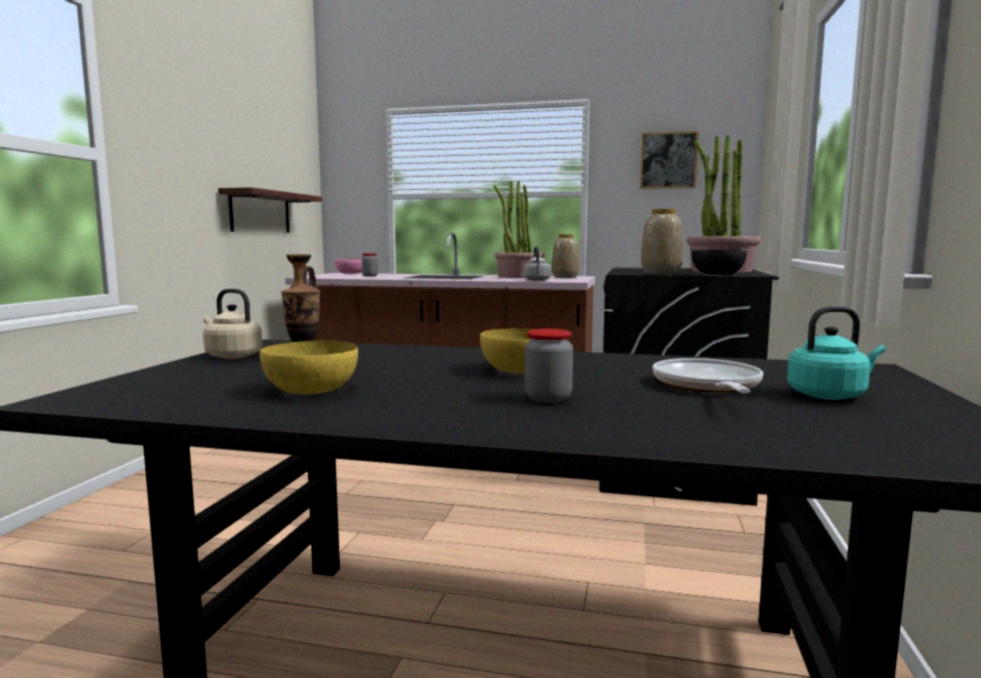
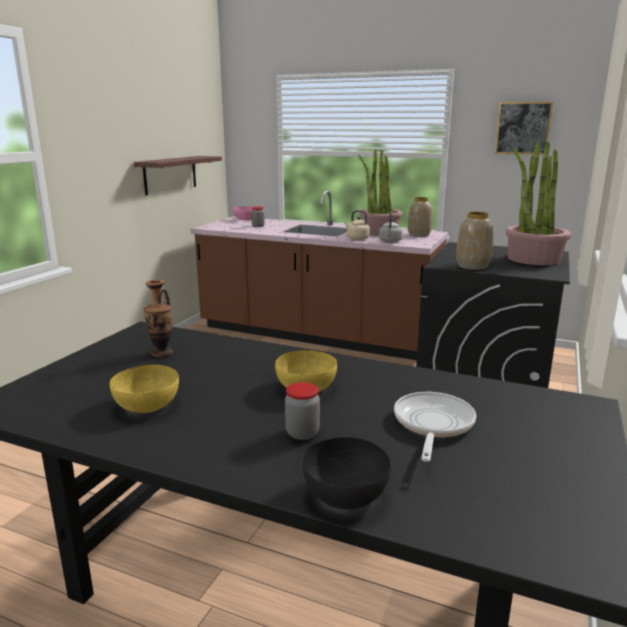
camera: 10 degrees right, 10 degrees up
beige kettle [203,289,262,359] -> beige kettle moved to [344,210,370,240]
black bowl [692,250,747,275] -> black bowl moved to [303,437,391,509]
turquoise kettle [787,306,886,400] -> none

